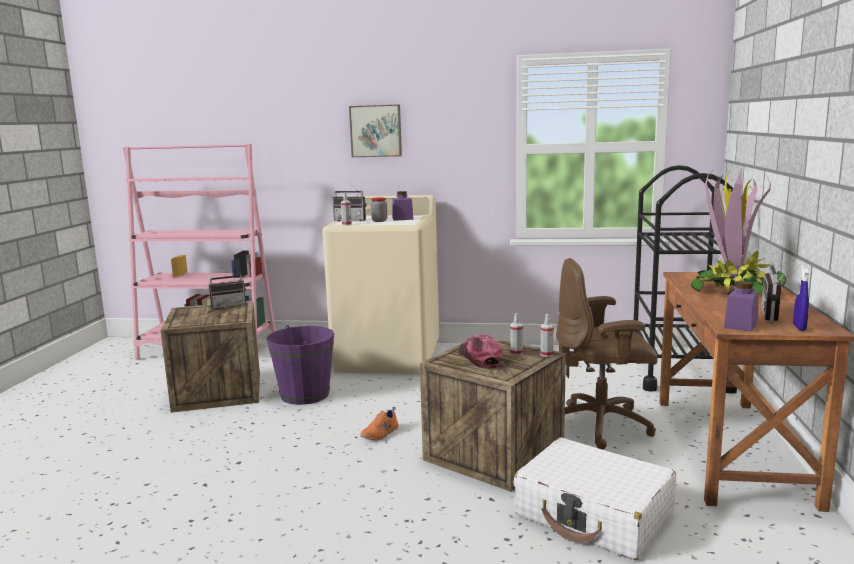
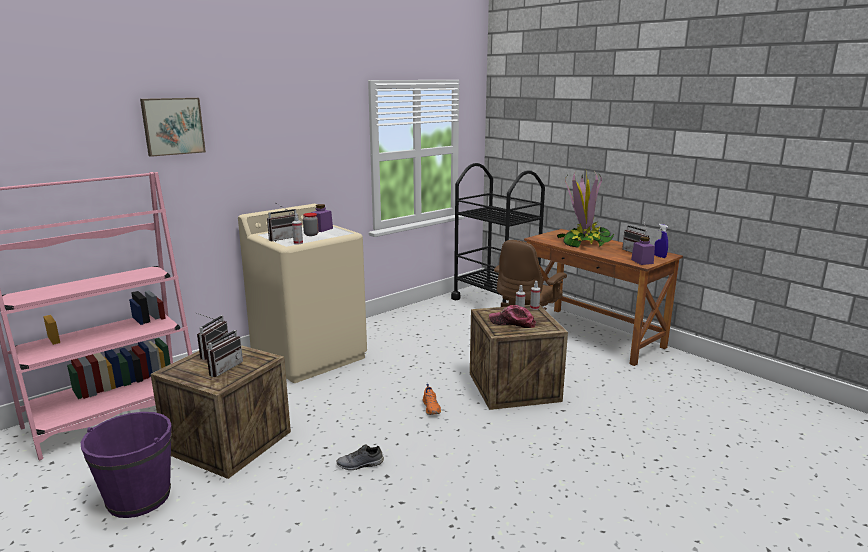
camera: 50 degrees left, 5 degrees up
purple bucket [267,325,334,405] -> purple bucket moved to [81,412,172,518]
picture [349,105,402,157] -> picture moved to [140,98,206,157]
white suitcase [513,438,676,560] -> none
none -> radio [206,327,243,377]
none -> grey shoe [337,444,384,470]

